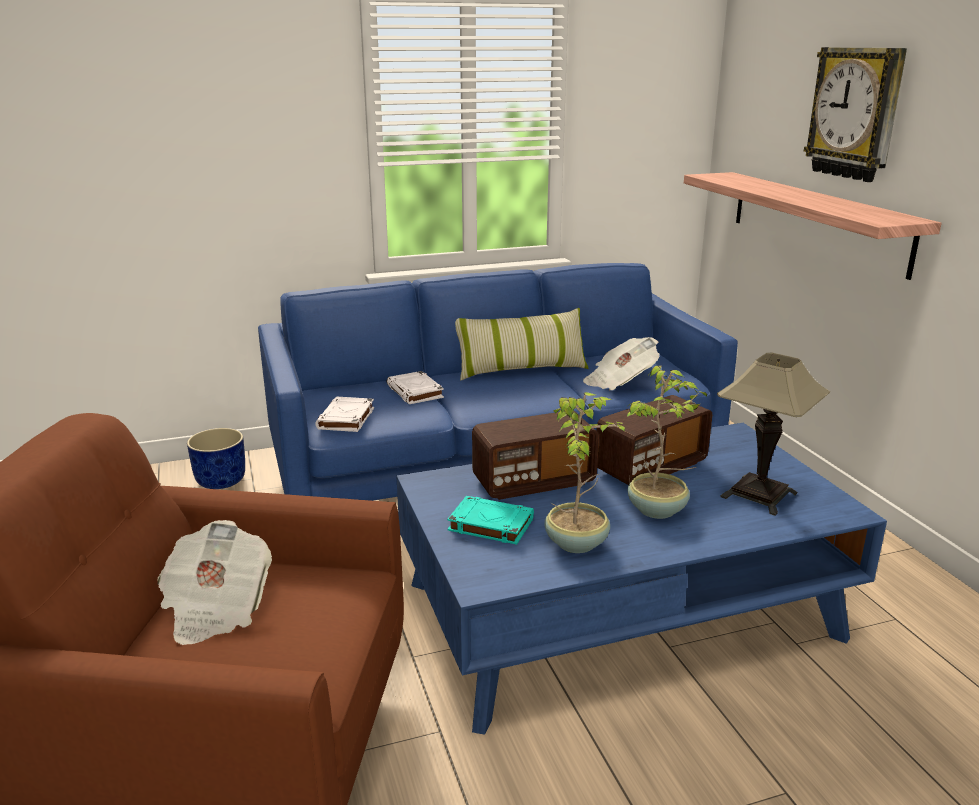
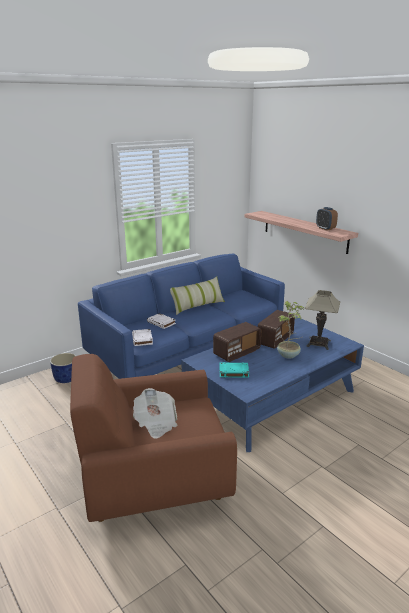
camera: 20 degrees left, 0 degrees up
potted plant [545,392,625,553] -> none
newspaper [583,337,660,390] -> none
wall clock [804,47,907,182] -> none
none -> alarm clock [316,207,338,231]

